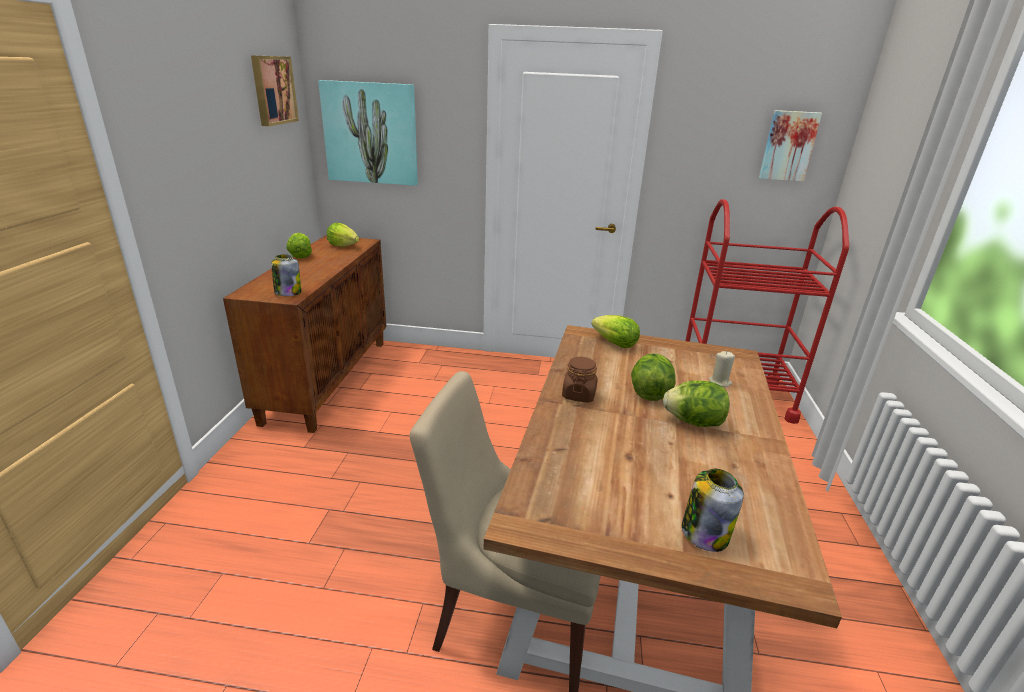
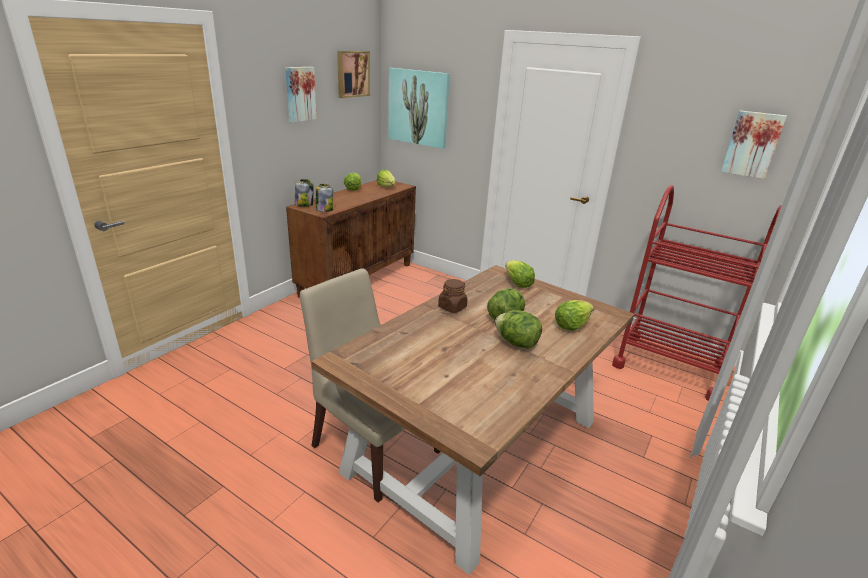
camera: 25 degrees right, 0 degrees up
jar [682,469,744,552] -> jar moved to [295,179,314,207]
beige candle [709,351,735,387] -> lettuce [555,300,594,331]
none -> picture [285,67,317,123]

